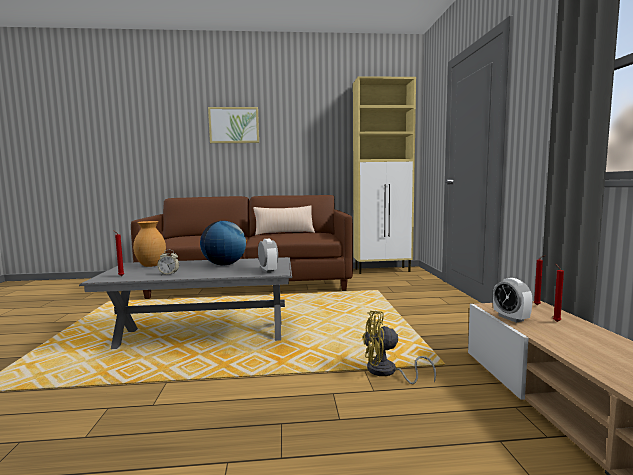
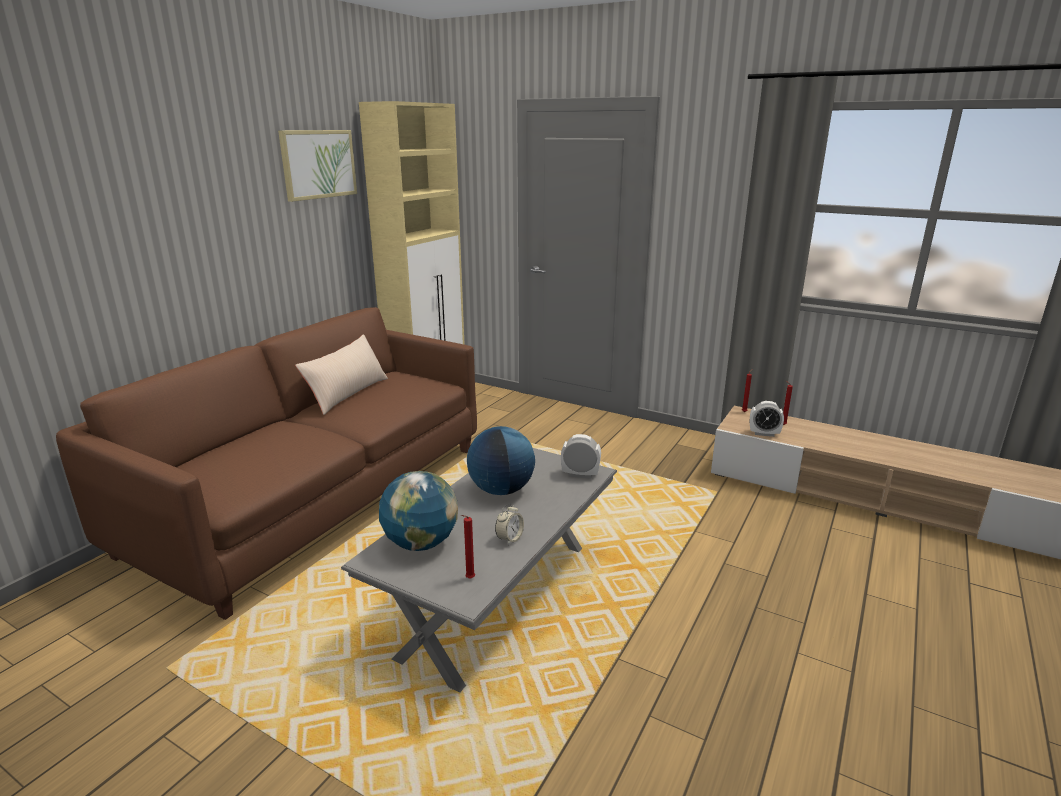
camera: 55 degrees left, 15 degrees up
brown vase [133,221,166,267] -> globe [379,471,458,551]
picture [208,107,259,143] -> picture moved to [278,130,357,202]
yellow fan [363,311,436,384] -> none

